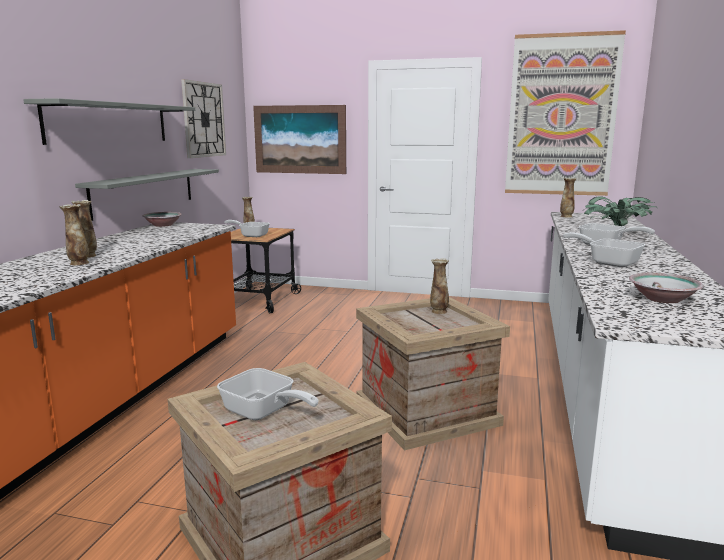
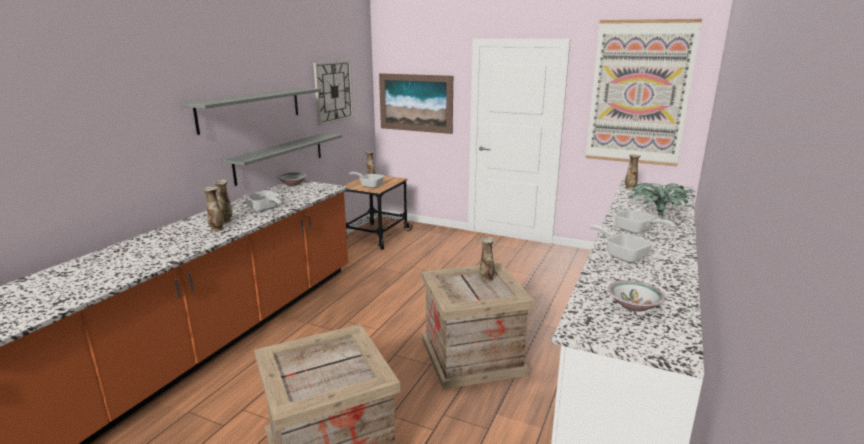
camera: 10 degrees right, 5 degrees up
frying pan [217,368,318,420] -> frying pan moved to [244,191,281,211]

